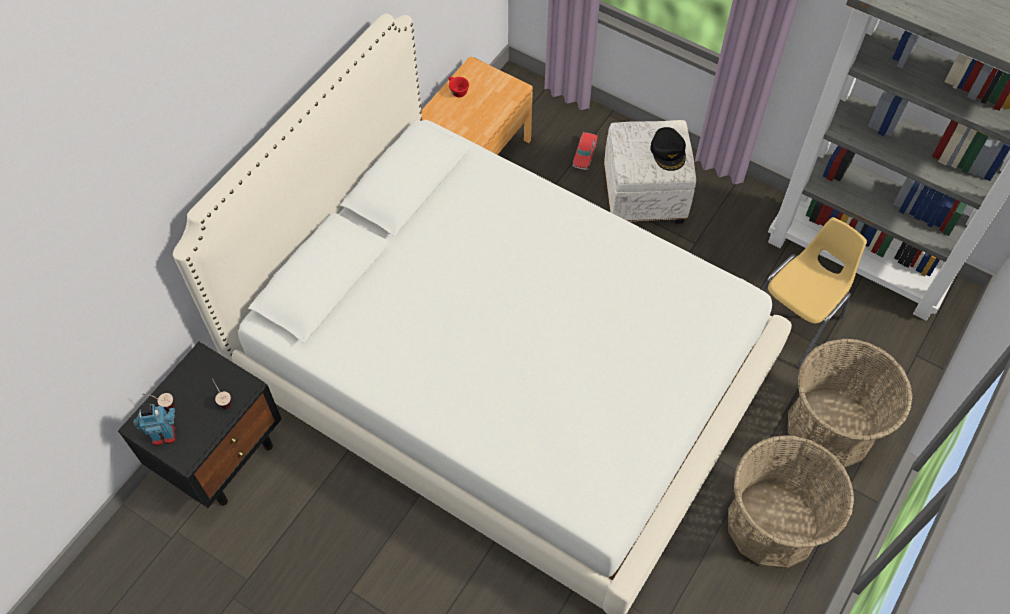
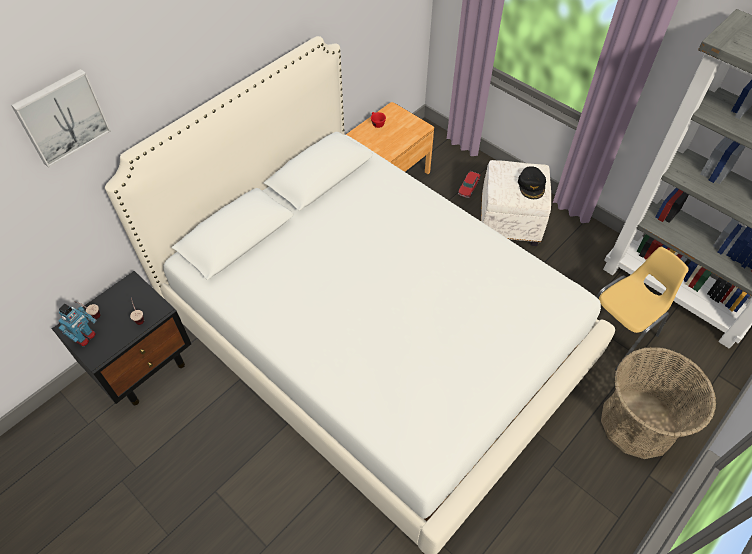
camera: 10 degrees right, 5 degrees down
toy robot [133,403,176,446] -> toy robot turned 120 degrees clockwise [58,304,97,346]
basket [728,435,854,569] -> none
none -> picture [11,69,111,168]

